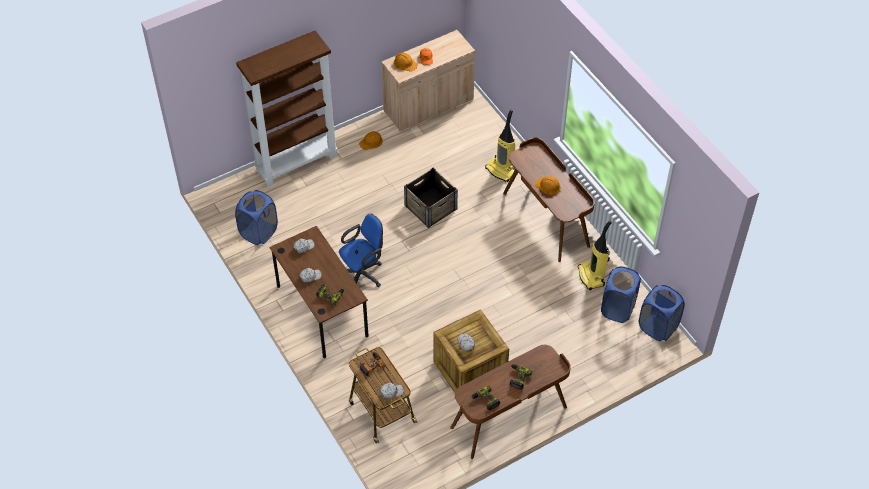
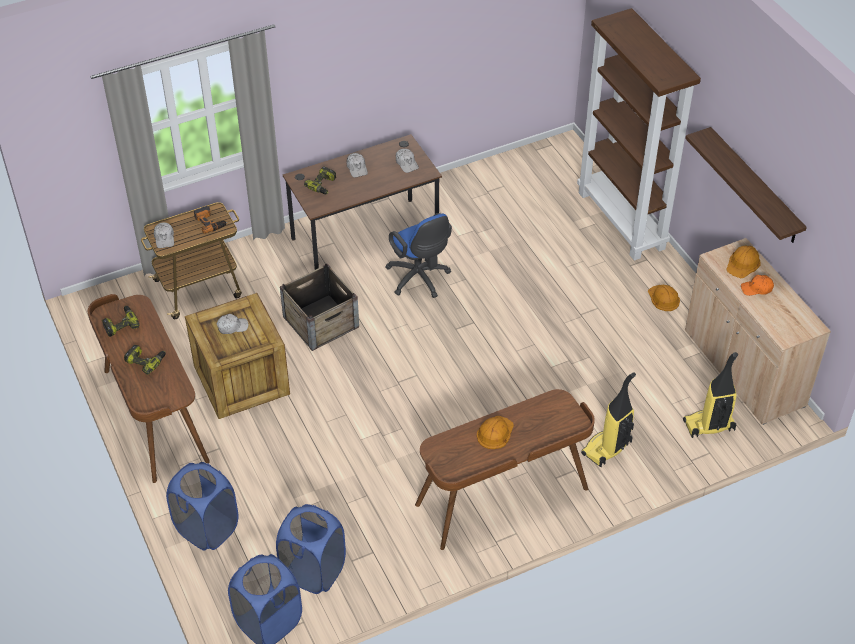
camera: 95 degrees right, 5 degrees down
blue laundry basket [235,190,278,245] -> blue laundry basket moved to [166,462,238,551]
crate [404,168,458,228] -> crate moved to [280,263,359,351]
vacuum cleaner [578,220,612,290] -> vacuum cleaner moved to [683,352,738,438]
none -> shelf [685,127,807,243]

